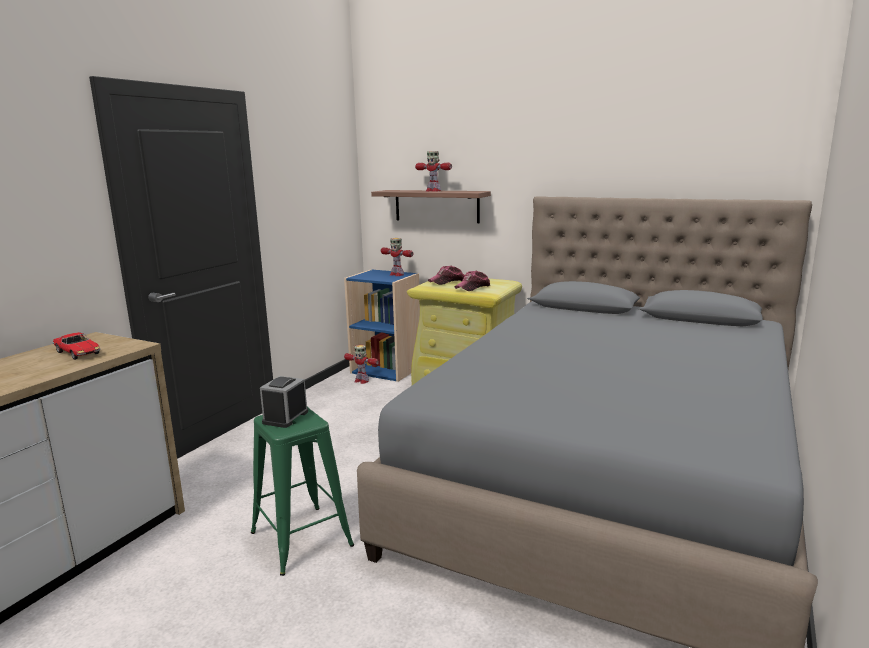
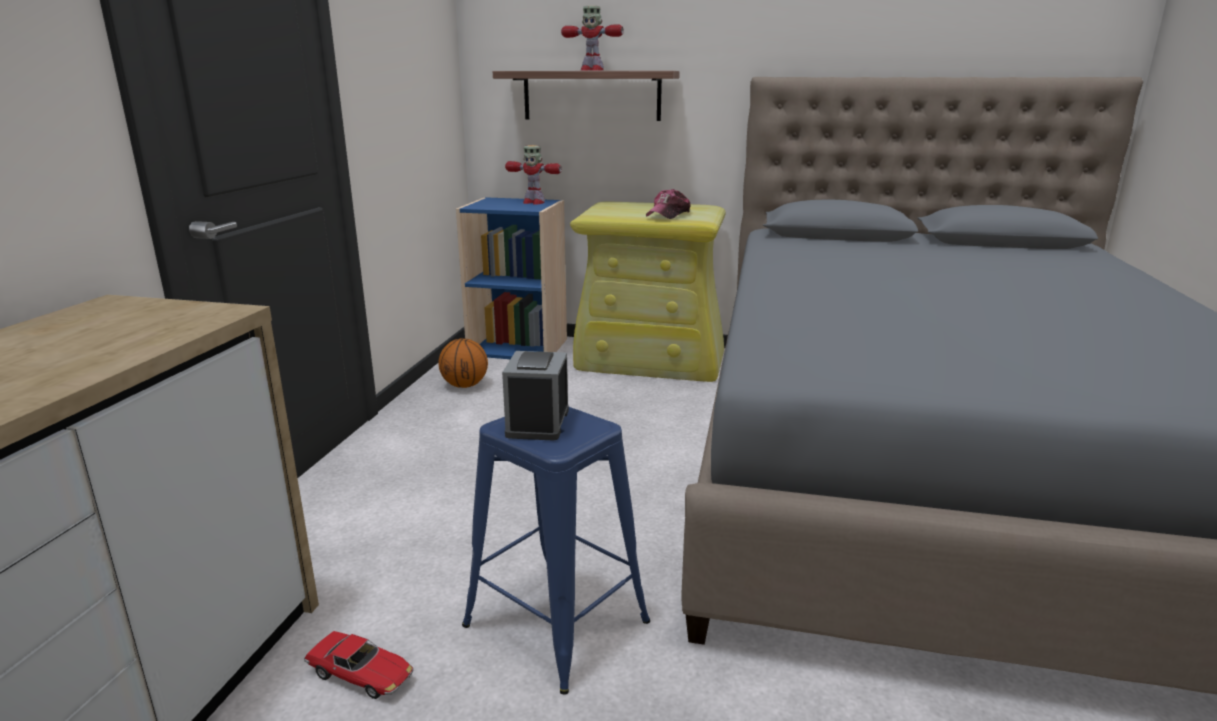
camera: 15 degrees left, 5 degrees up
toy car [53,332,101,360] -> toy car moved to [304,631,414,699]
green stool [251,407,354,576] -> blue stool [462,407,650,694]
toy robot [344,345,379,384] -> none
cap [428,266,465,285] -> none
none -> basketball [439,338,488,388]

